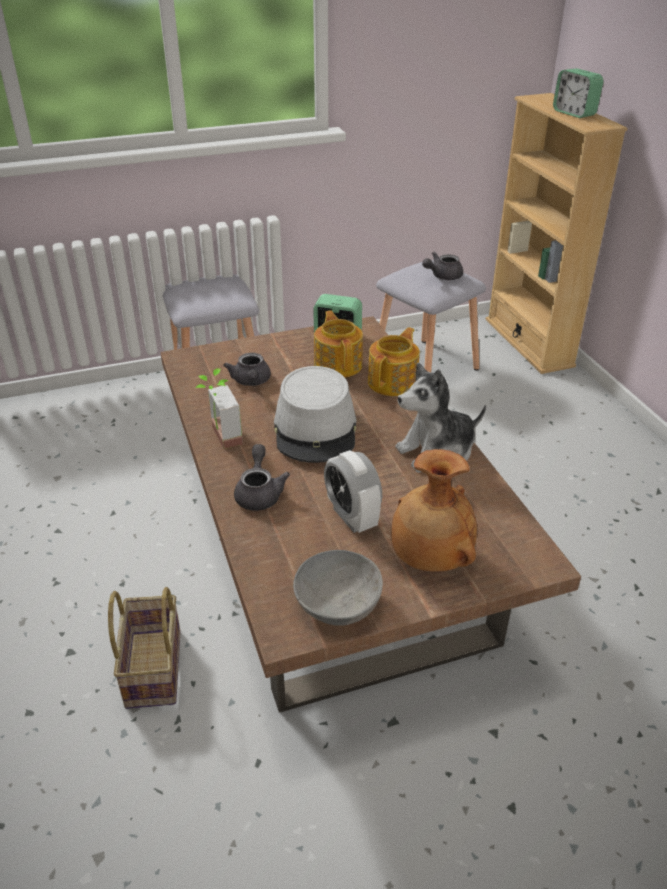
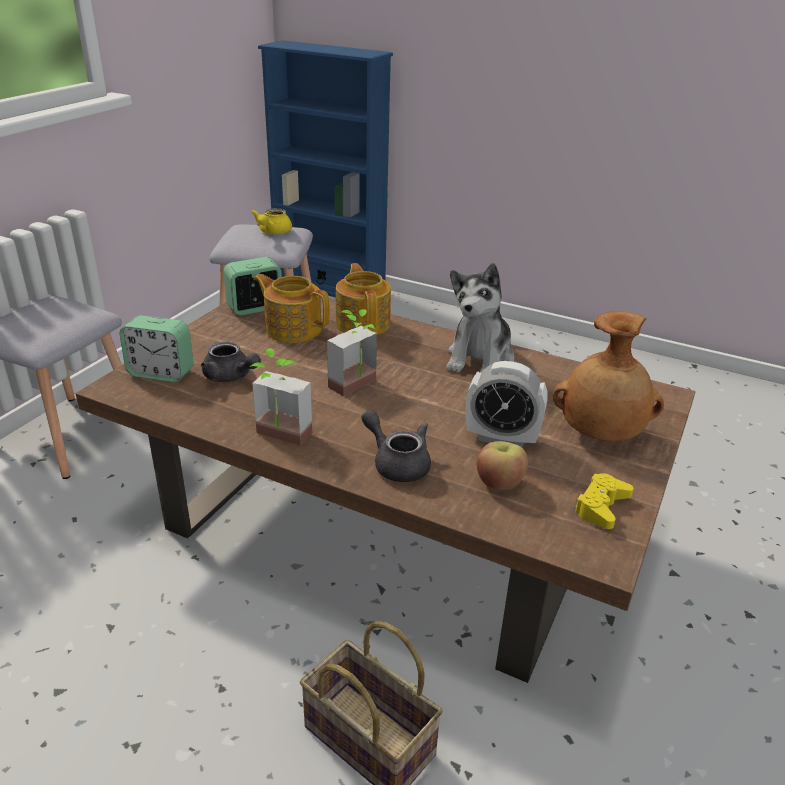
camera: 45 degrees left, 5 degrees down
grey hat [274,366,357,463] -> potted plant [327,309,377,396]
grey bowl [293,550,383,625] -> yellow game controller [573,473,634,529]
grey teapot [422,252,463,280] -> yellow teapot [251,208,292,234]
beige bookcase [486,93,628,374] -> blue bookcase [258,40,393,297]
alarm clock [553,68,603,118] -> alarm clock moved to [120,315,193,382]
none -> apple [477,441,528,490]

